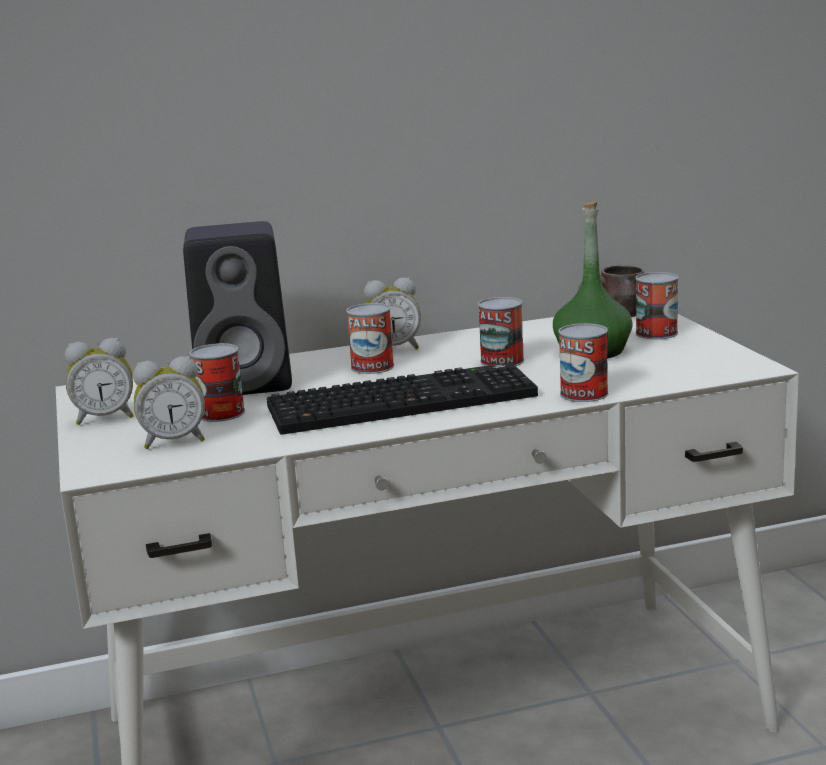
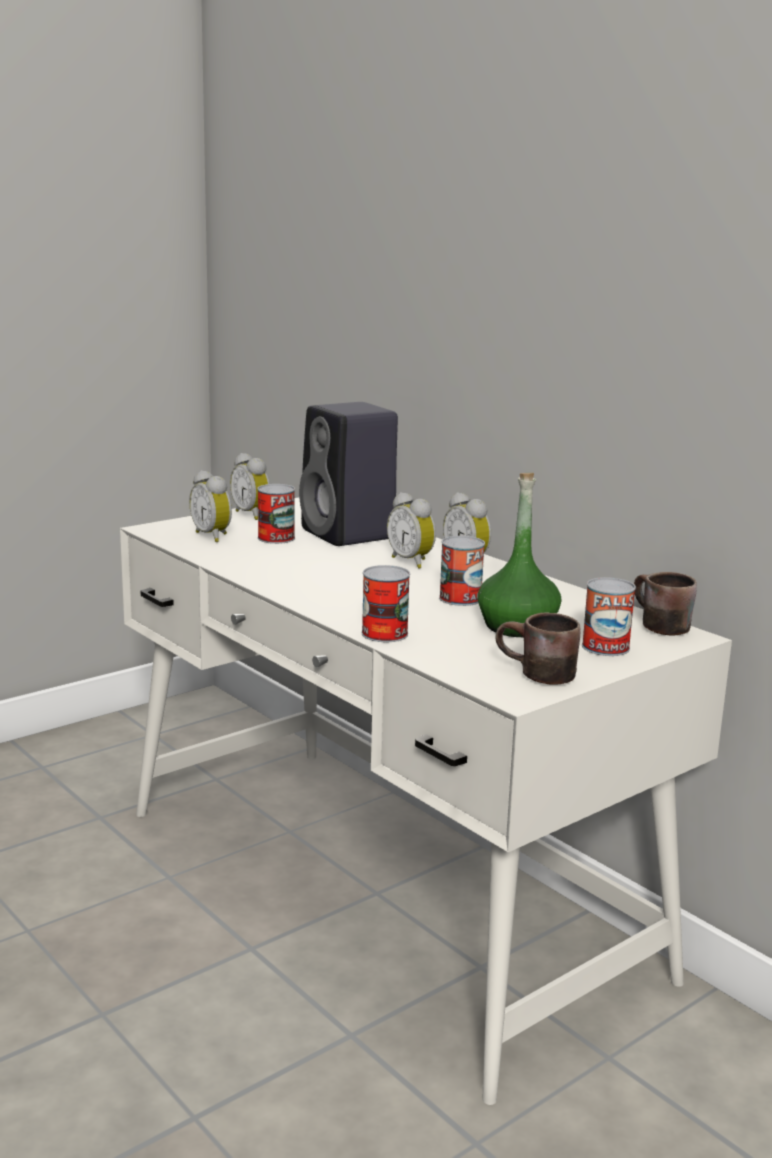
camera: 65 degrees right, 0 degrees up
keyboard [267,362,538,435] -> none
can [346,303,394,374] -> alarm clock [387,492,436,568]
none -> brown mug [495,612,580,685]

